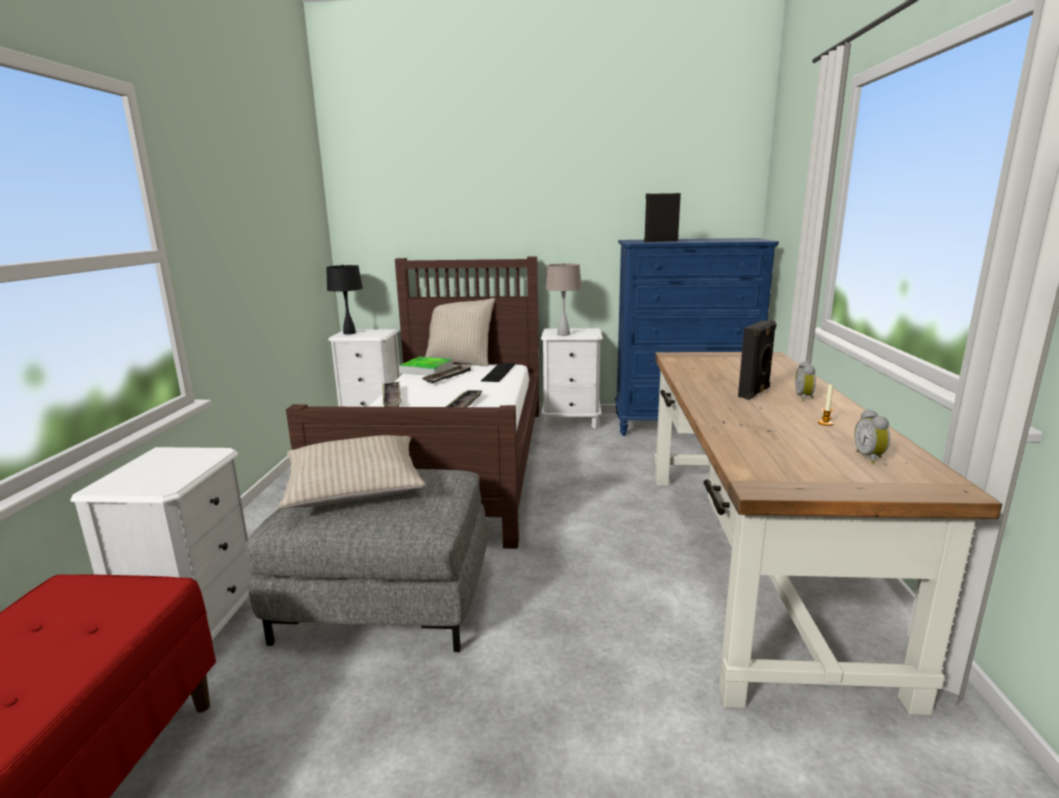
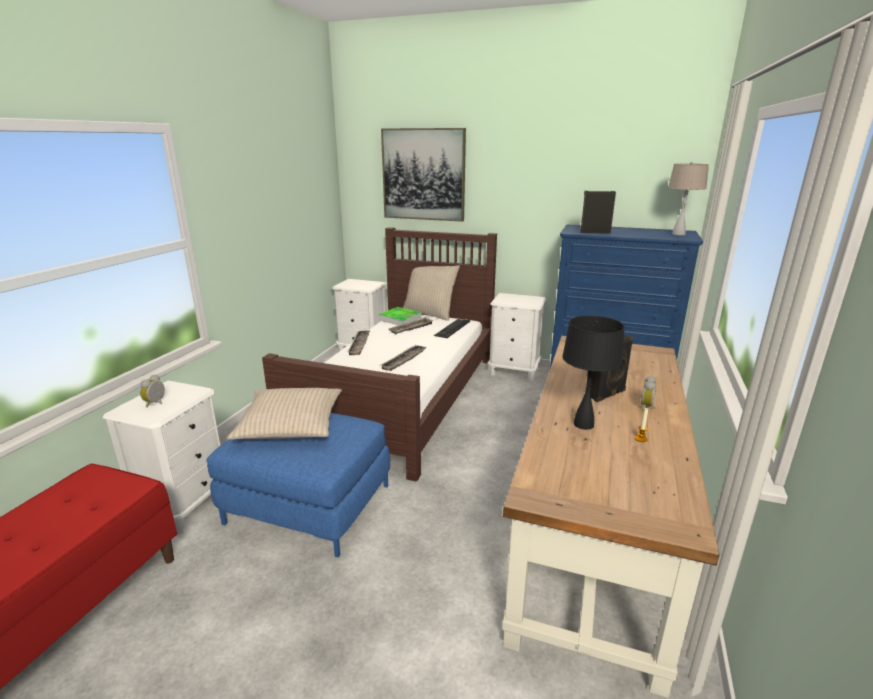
camera: 15 degrees right, 5 degrees up
grey ottoman [245,469,489,652] -> blue ottoman [206,413,390,558]
black table lamp [326,265,363,334] -> black table lamp moved to [562,315,625,430]
beige table lamp [546,263,582,336] -> beige table lamp moved to [668,162,709,235]
alarm clock [854,409,890,464] -> alarm clock moved to [140,374,165,407]
none -> picture [381,128,466,222]

